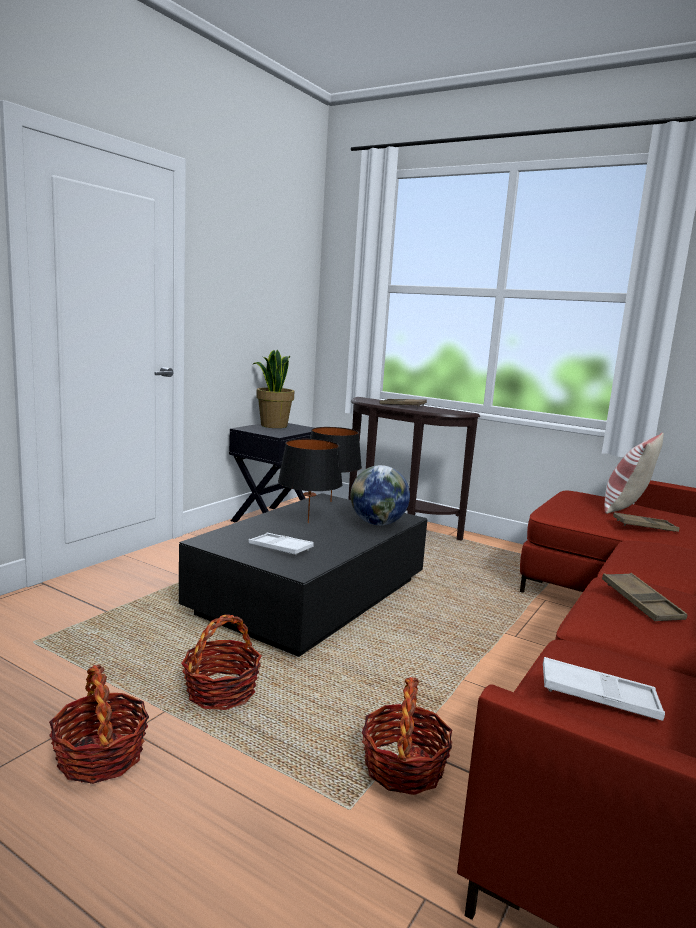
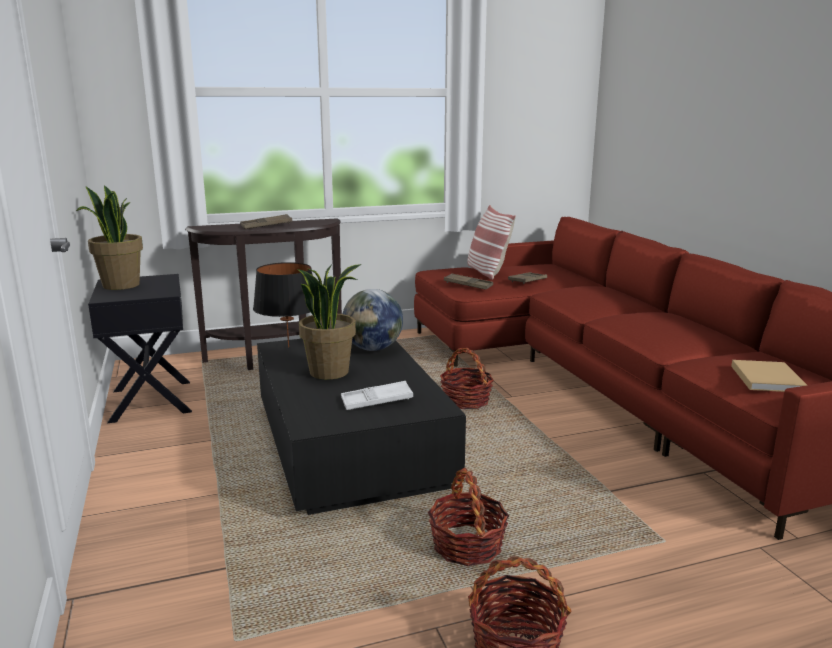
camera: 50 degrees left, 5 degrees up
black table lamp [278,439,343,523] -> potted plant [297,264,361,380]
basket [362,677,453,795] -> basket moved to [440,348,494,409]
white tray [543,657,665,721] -> beige book [731,360,807,392]
brown tray [602,573,687,621] -> brown tray moved to [444,273,493,290]

